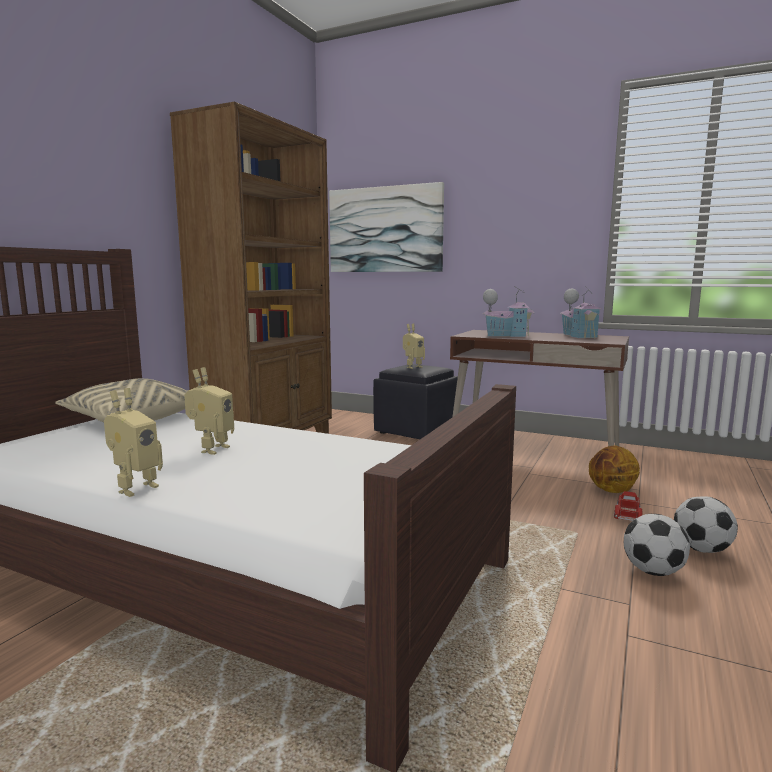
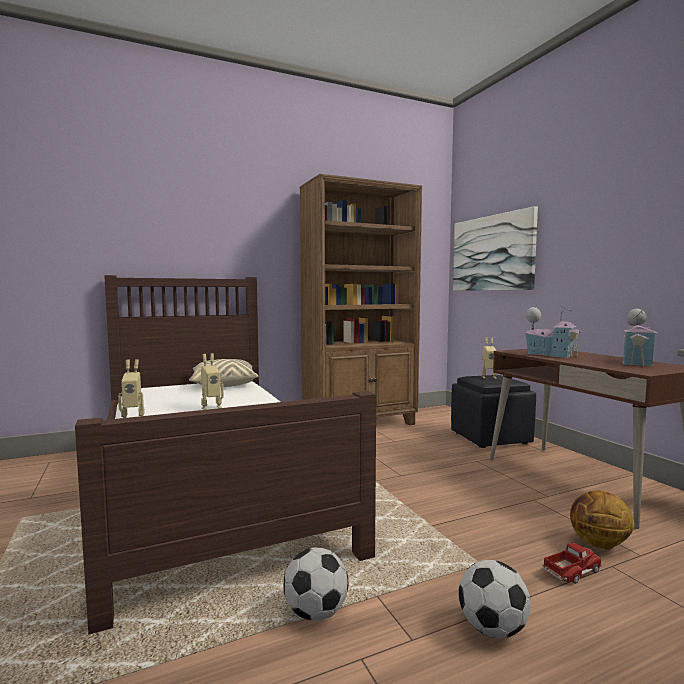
camera: 40 degrees right, 5 degrees down
football [674,496,738,553] -> football moved to [284,547,348,621]

